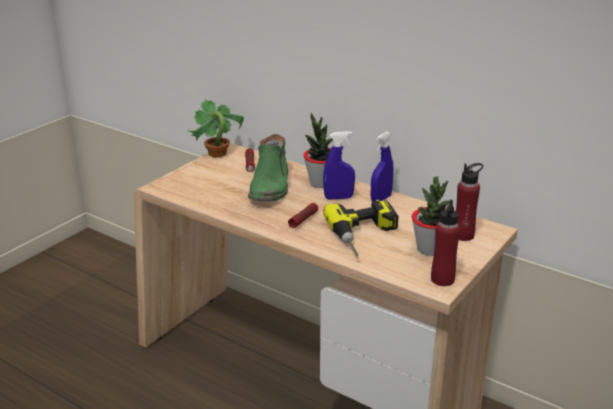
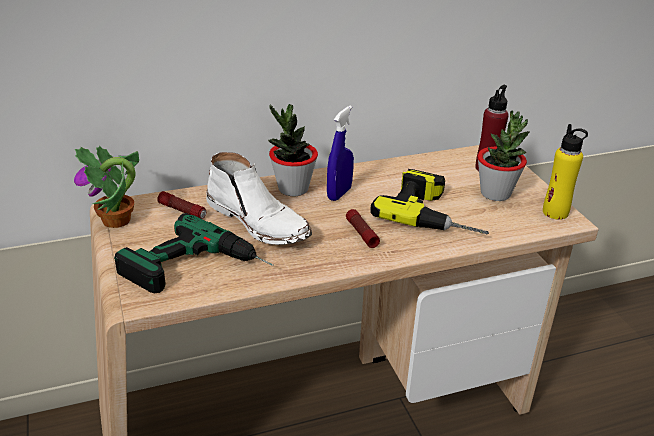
camera: 55 degrees left, 5 degrees up
green boot [248,134,288,201] -> white boot [206,152,312,245]
blue spray bottle [371,132,394,201] -> none
red bottle [431,200,460,286] -> yellow bottle [543,124,588,220]
none -> power drill [114,213,274,293]

